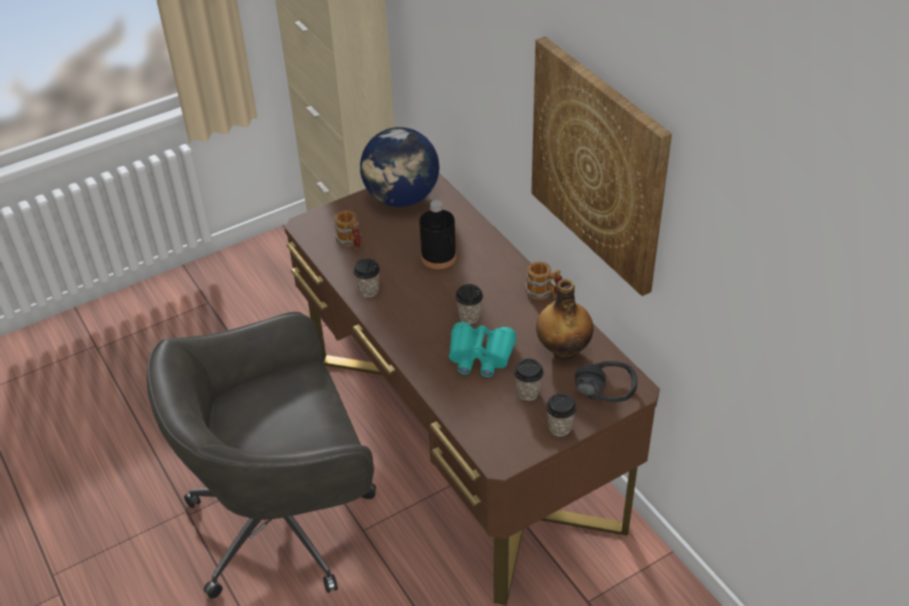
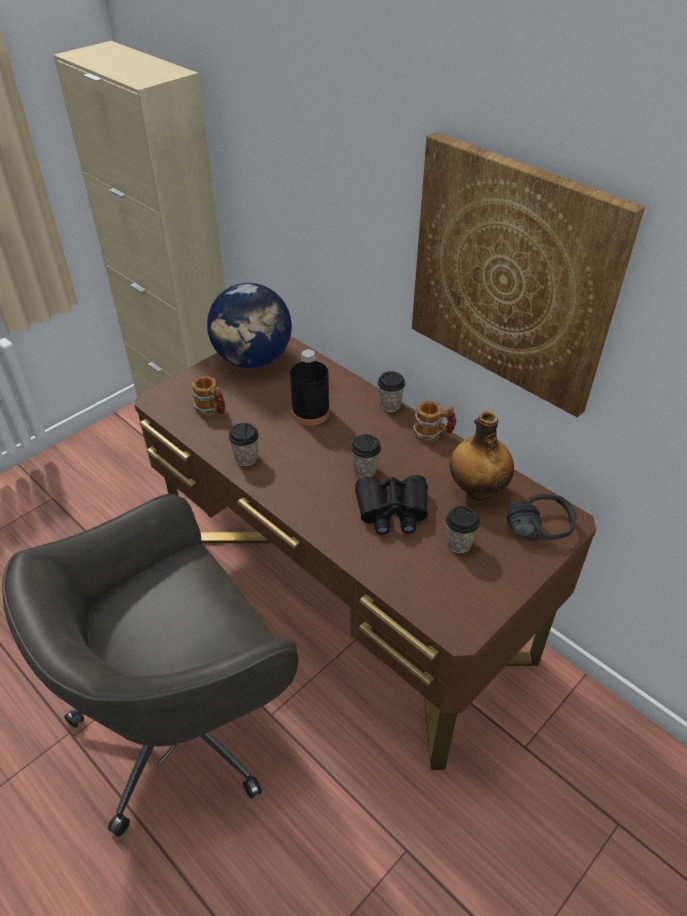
camera: 15 degrees left, 0 degrees up
turquoise binoculars [449,322,516,377] -> black binoculars [355,475,428,535]
cup [546,393,577,436] -> cup moved to [377,371,405,412]

